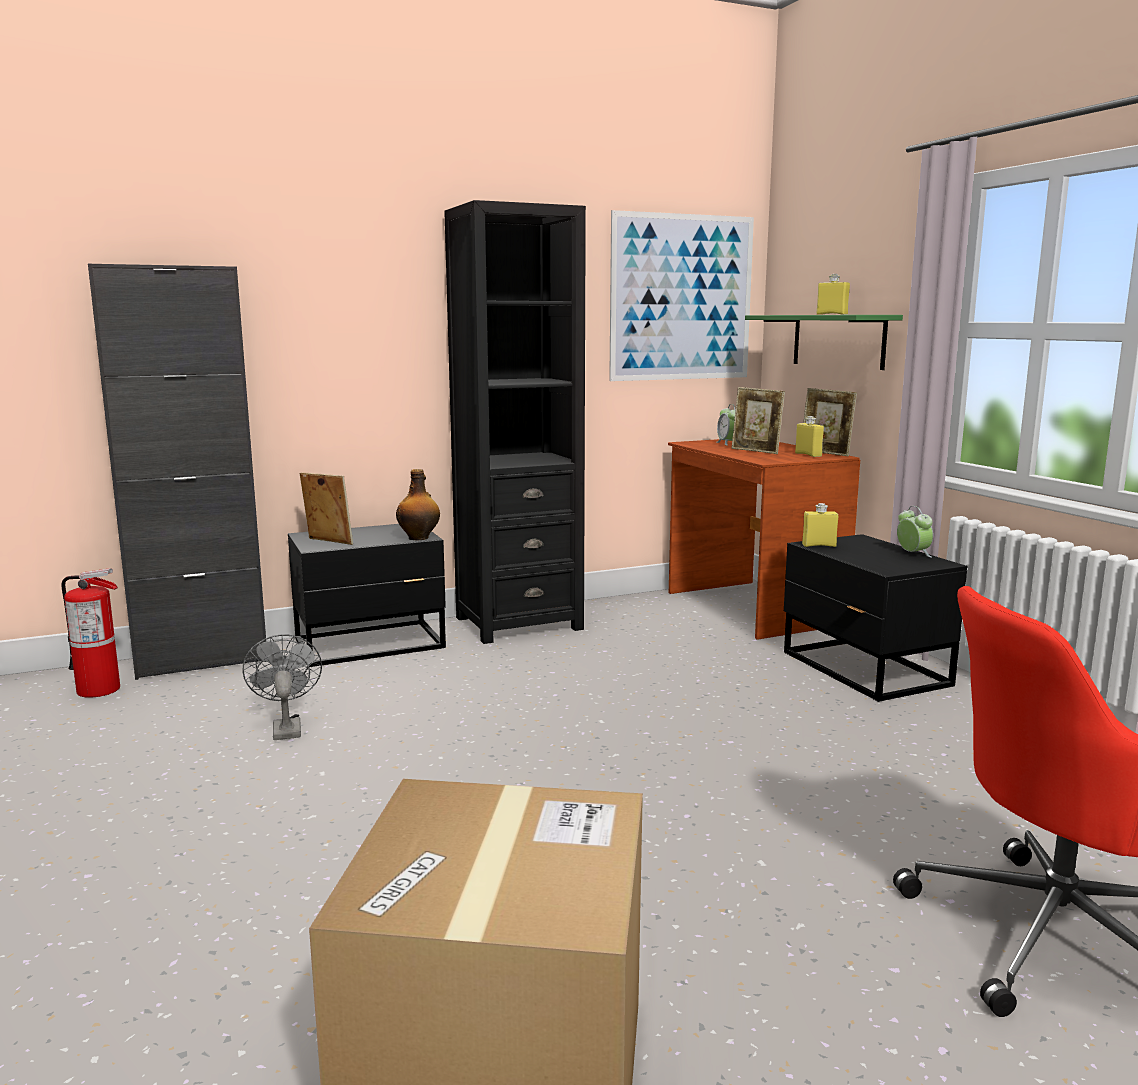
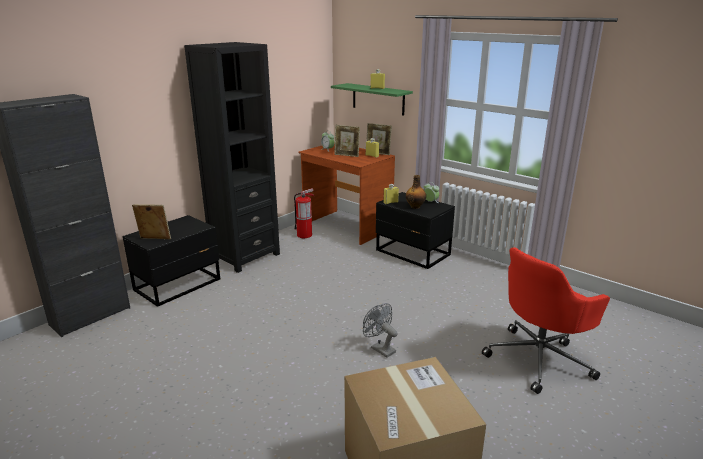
camera: 25 degrees left, 10 degrees up
fire extinguisher [61,568,120,698] -> fire extinguisher moved to [294,188,314,238]
grey fan [243,634,322,740] -> grey fan moved to [363,303,398,358]
bottle [396,469,440,540] -> bottle moved to [406,175,426,209]
picture [609,210,754,381] -> none

